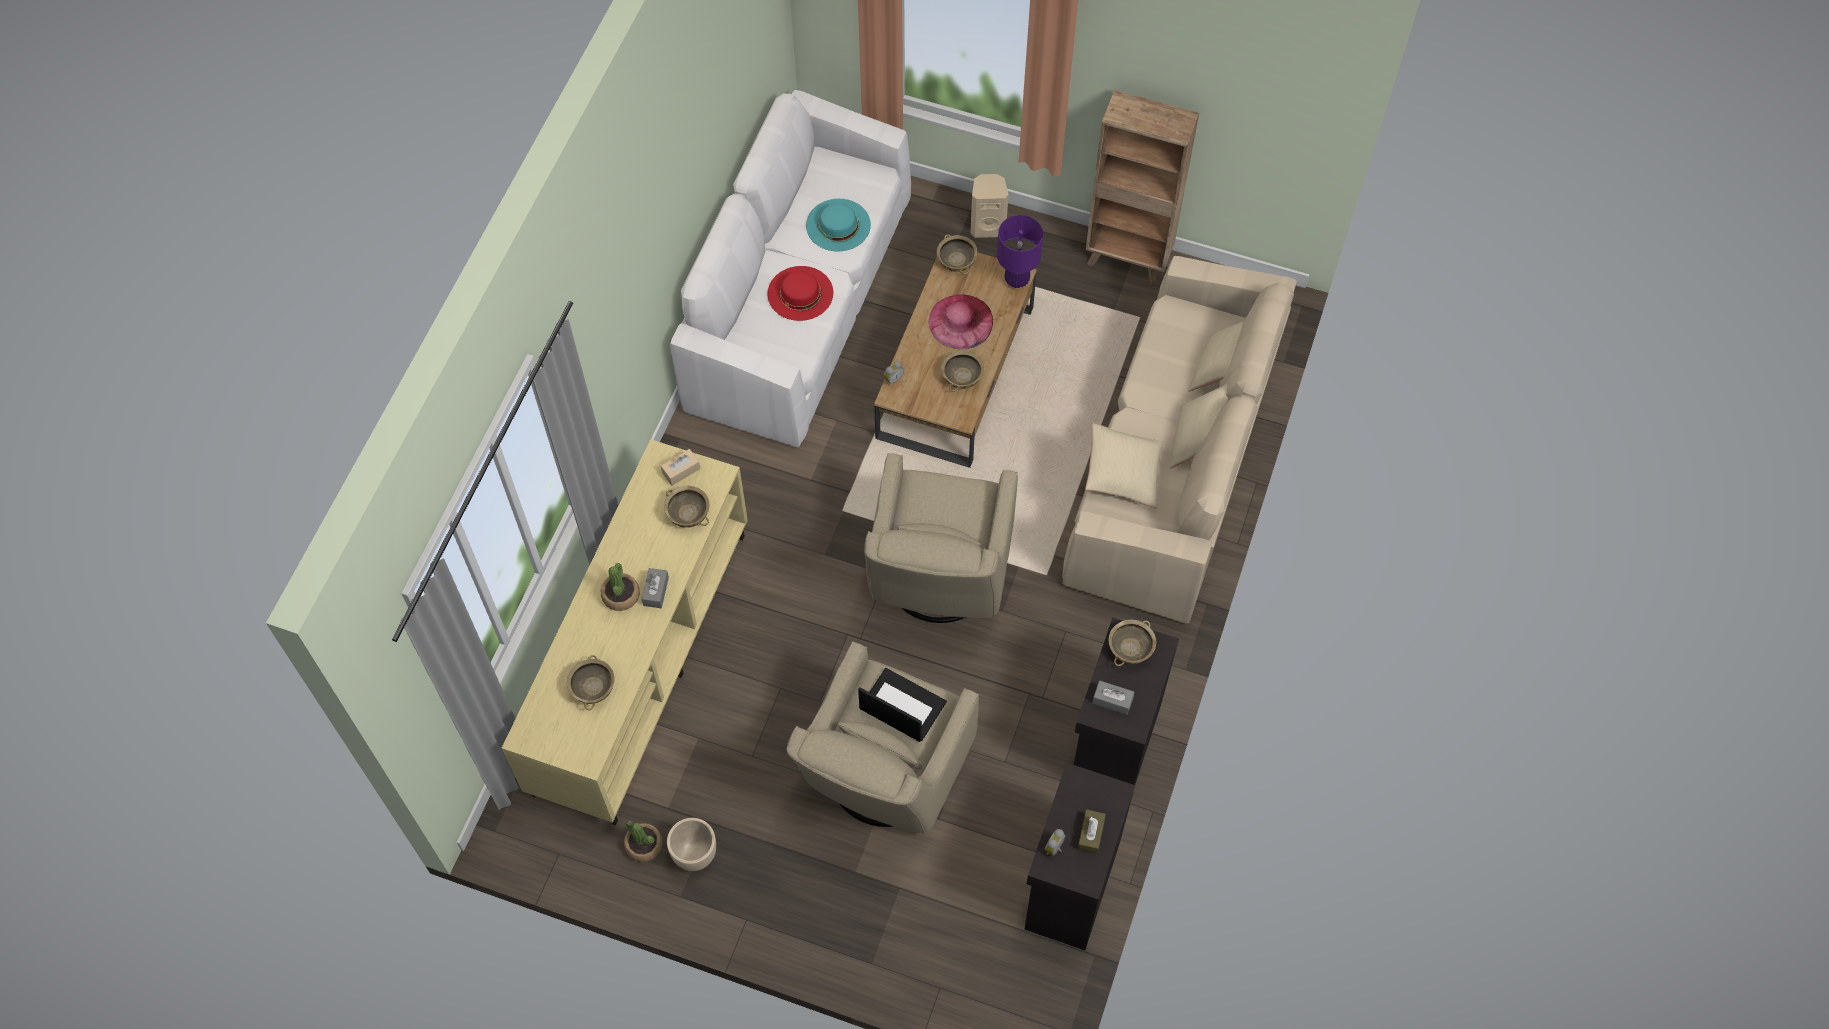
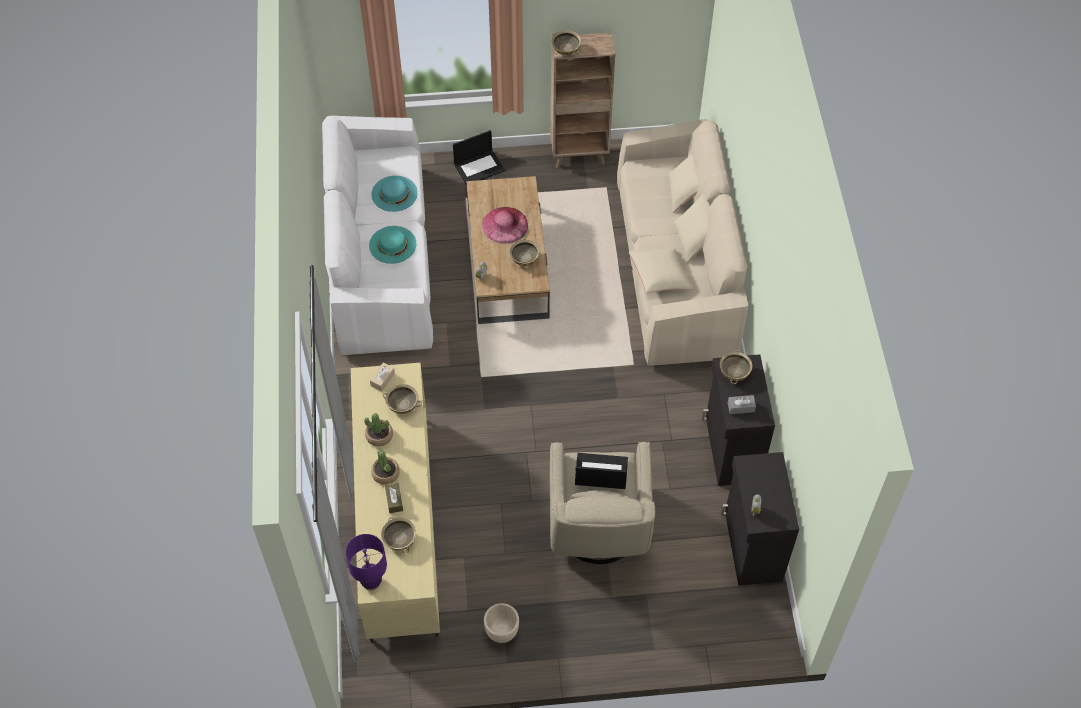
camera: 25 degrees left, 5 degrees down
potted plant [624,821,663,862] -> potted plant moved to [364,413,393,446]
grey tissue box [642,568,669,608] -> none
red hat [767,266,833,321] -> turquoise hat [369,226,416,264]
beige armchair [864,453,1018,623] -> none
beige bowl [937,235,977,275] -> beige bowl moved to [551,30,581,55]
beige speaker [970,174,1008,238] -> laptop [453,130,505,185]
purple table lamp [997,215,1043,291] -> purple table lamp moved to [345,534,387,591]
brown tissue box [1078,809,1106,854] -> brown tissue box moved to [385,483,403,513]

